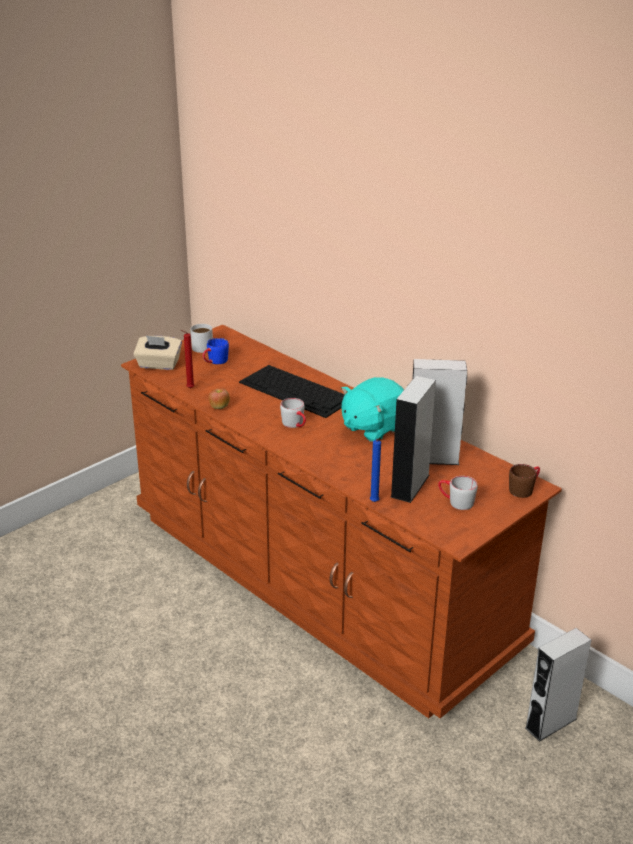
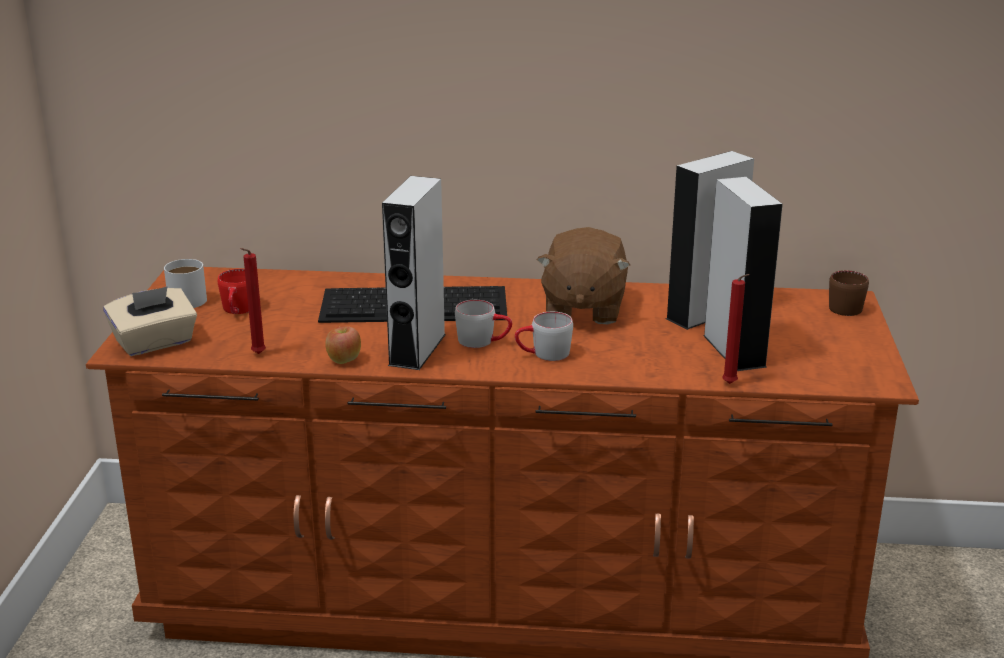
camera: 40 degrees left, 5 degrees down
blue mug [203,338,229,364] -> red mug [218,269,249,314]
turquoise plush toy [341,377,404,442] -> brown plush toy [537,227,630,324]
blue candle [370,439,381,502] -> red candle [722,274,749,384]
grey mug [438,476,478,510] -> grey mug moved to [515,312,573,361]
grey speaker [525,628,591,742] -> grey speaker moved to [382,176,446,370]

